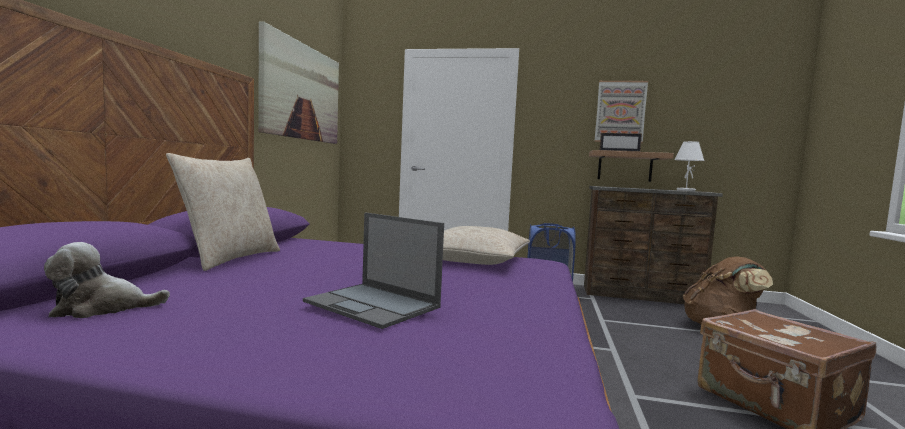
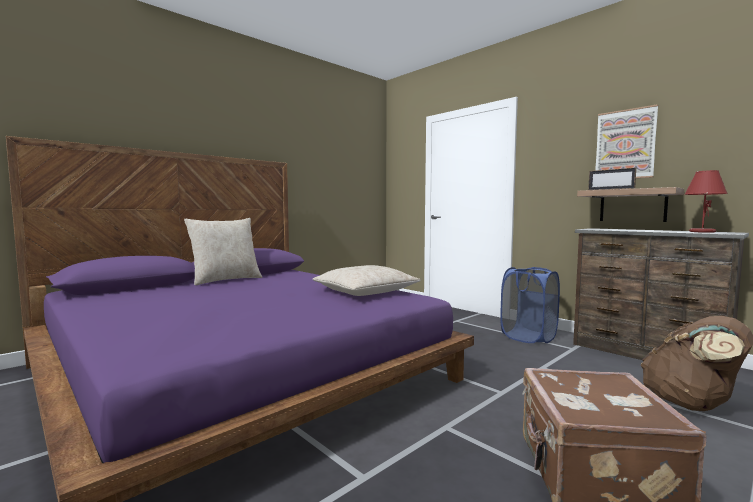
camera: 35 degrees right, 0 degrees up
plush toy [44,242,170,318] -> none
picture [258,21,339,144] -> none
laptop [303,213,444,329] -> none
white table lamp [674,141,705,191] -> red table lamp [684,170,728,233]

